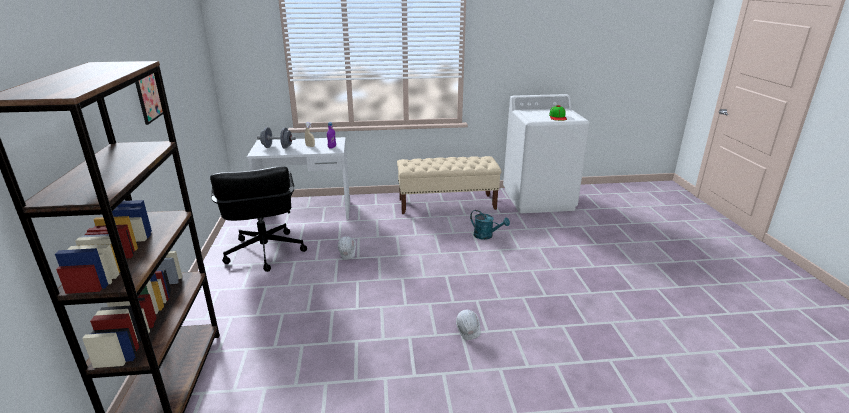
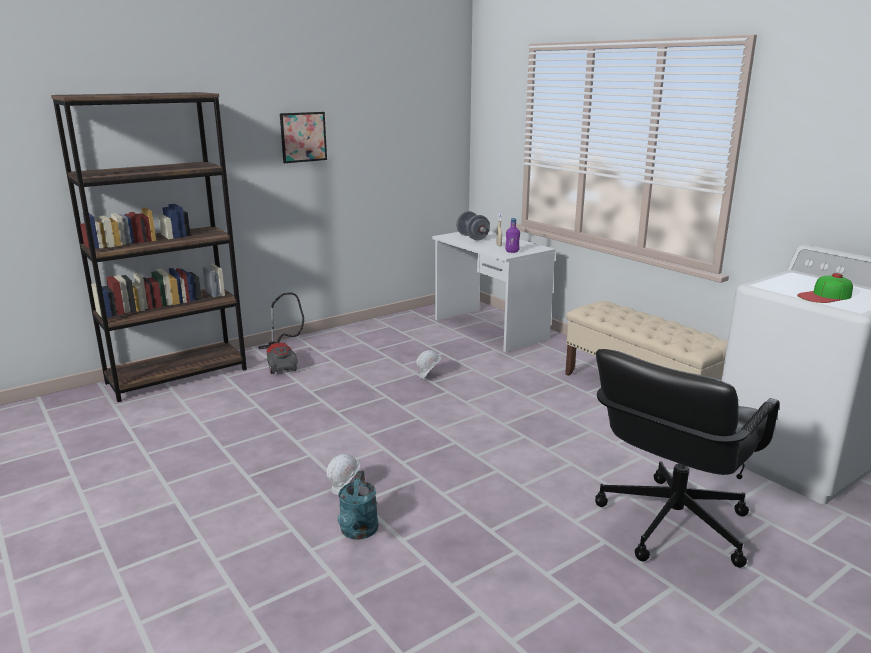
camera: 60 degrees right, 5 degrees down
black office chair [210,166,307,272] -> black office chair moved to [595,349,779,568]
turquoise watering can [470,210,510,240] -> turquoise watering can moved to [338,471,379,540]
none -> vacuum cleaner [258,292,304,374]

